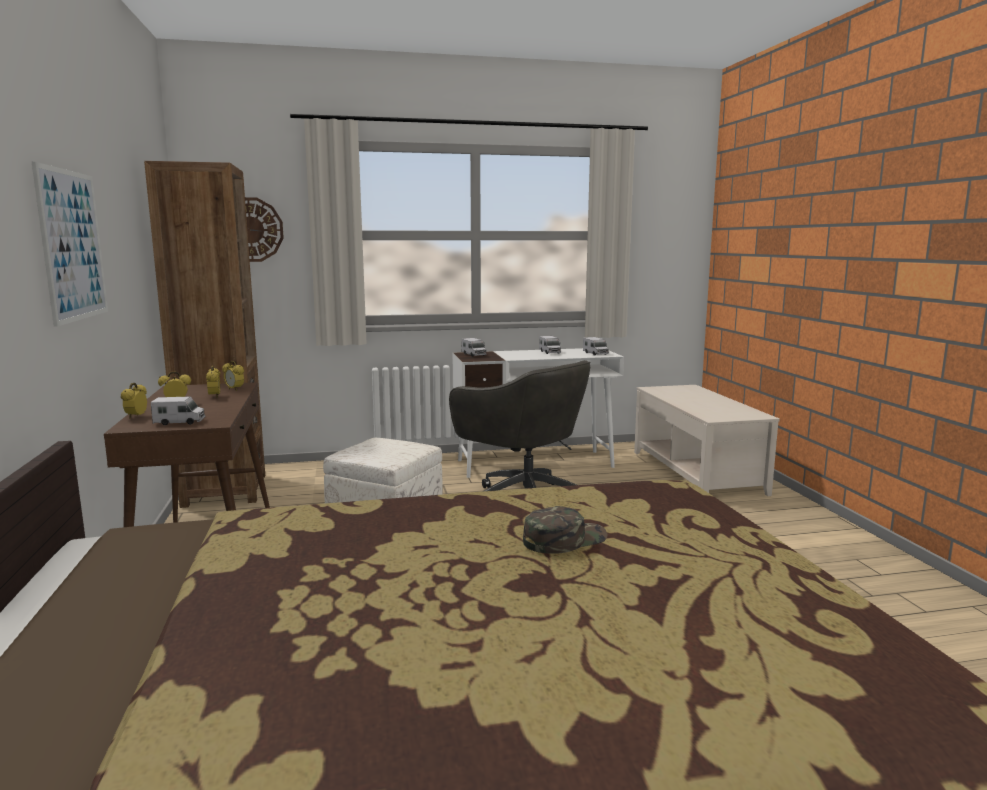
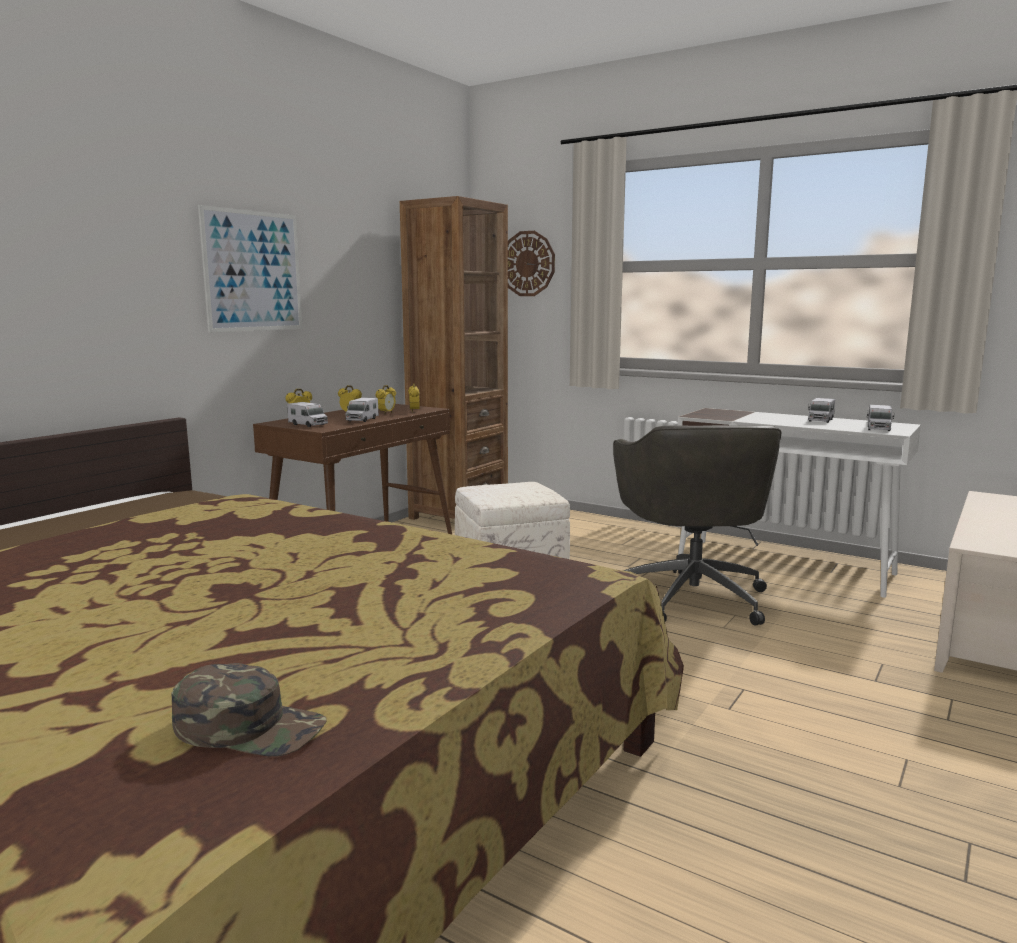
camera: 45 degrees right, 0 degrees up
toy truck [462,338,486,357] -> toy truck moved to [346,398,379,422]
green cap [523,506,608,554] -> green cap moved to [171,663,326,757]

